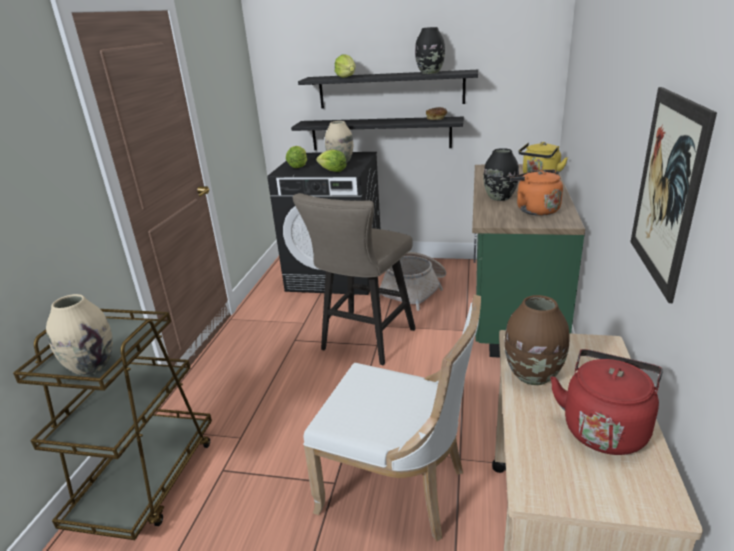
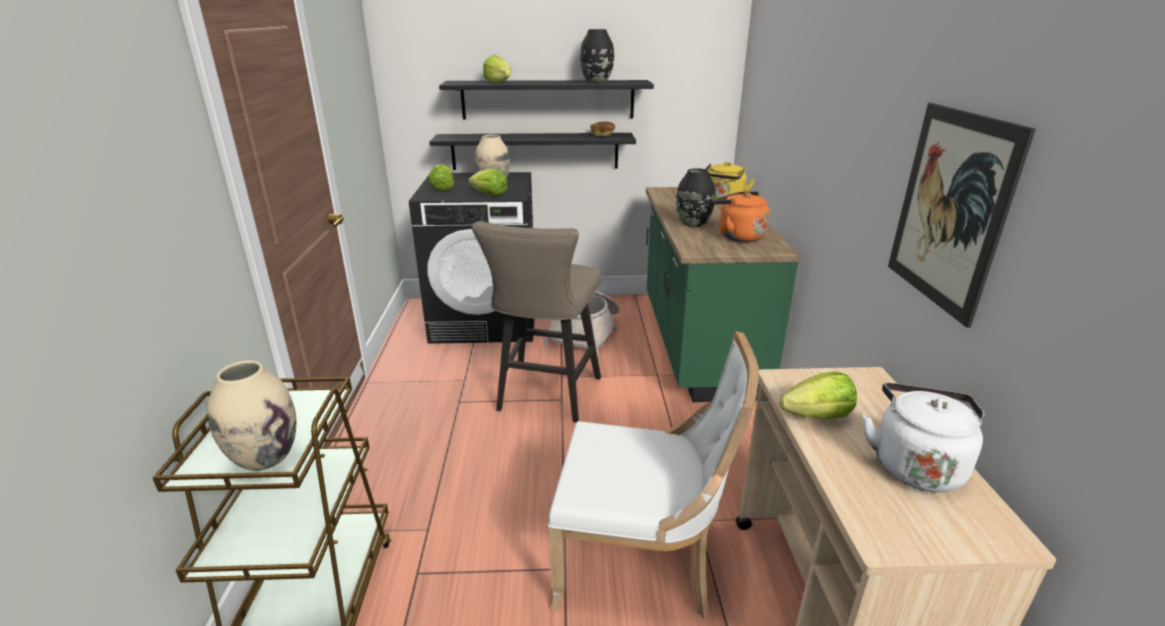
camera: 15 degrees left, 0 degrees up
brown vase [505,295,569,385] -> lettuce [779,372,857,419]
red kettle [550,349,663,455] -> white kettle [863,383,984,492]

